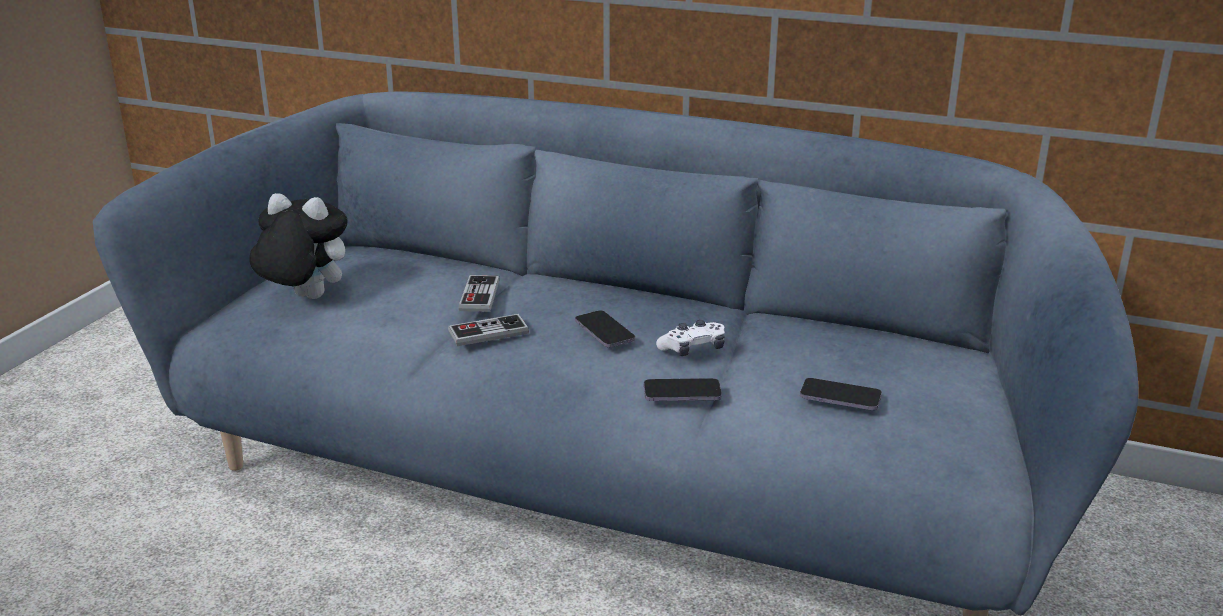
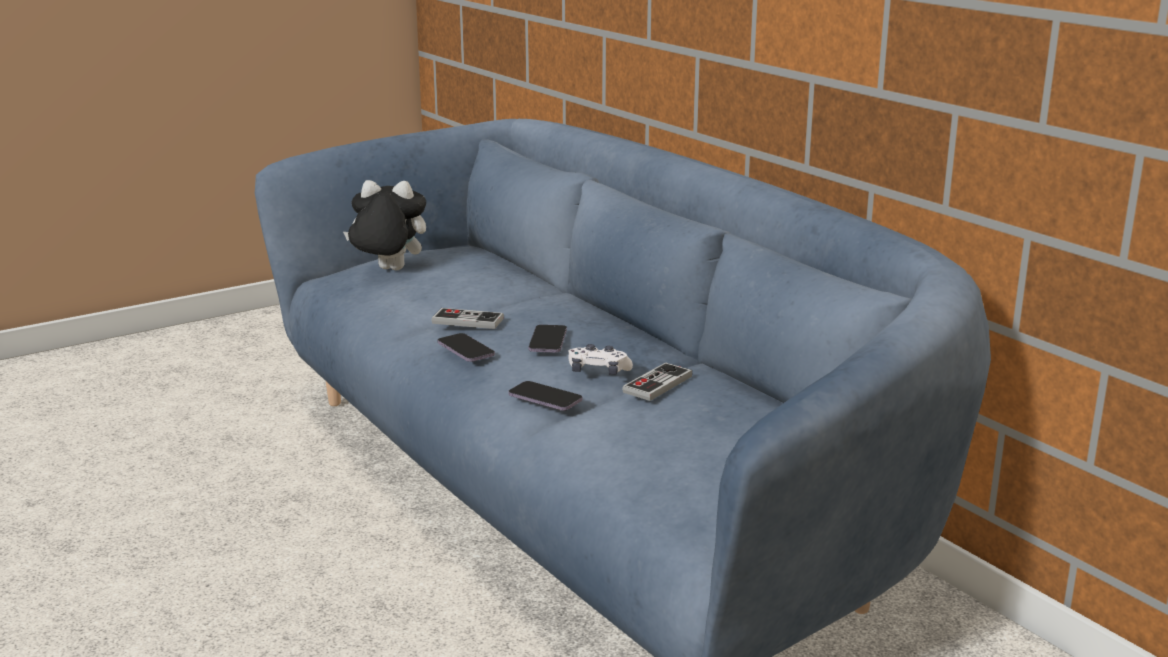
camera: 35 degrees right, 5 degrees down
plush toy [249,193,348,299] -> plush toy turned 45 degrees counterclockwise [343,180,426,270]
game controller [459,275,499,312] -> game controller moved to [622,362,692,401]
phone [800,378,882,410] -> phone moved to [438,333,495,362]

